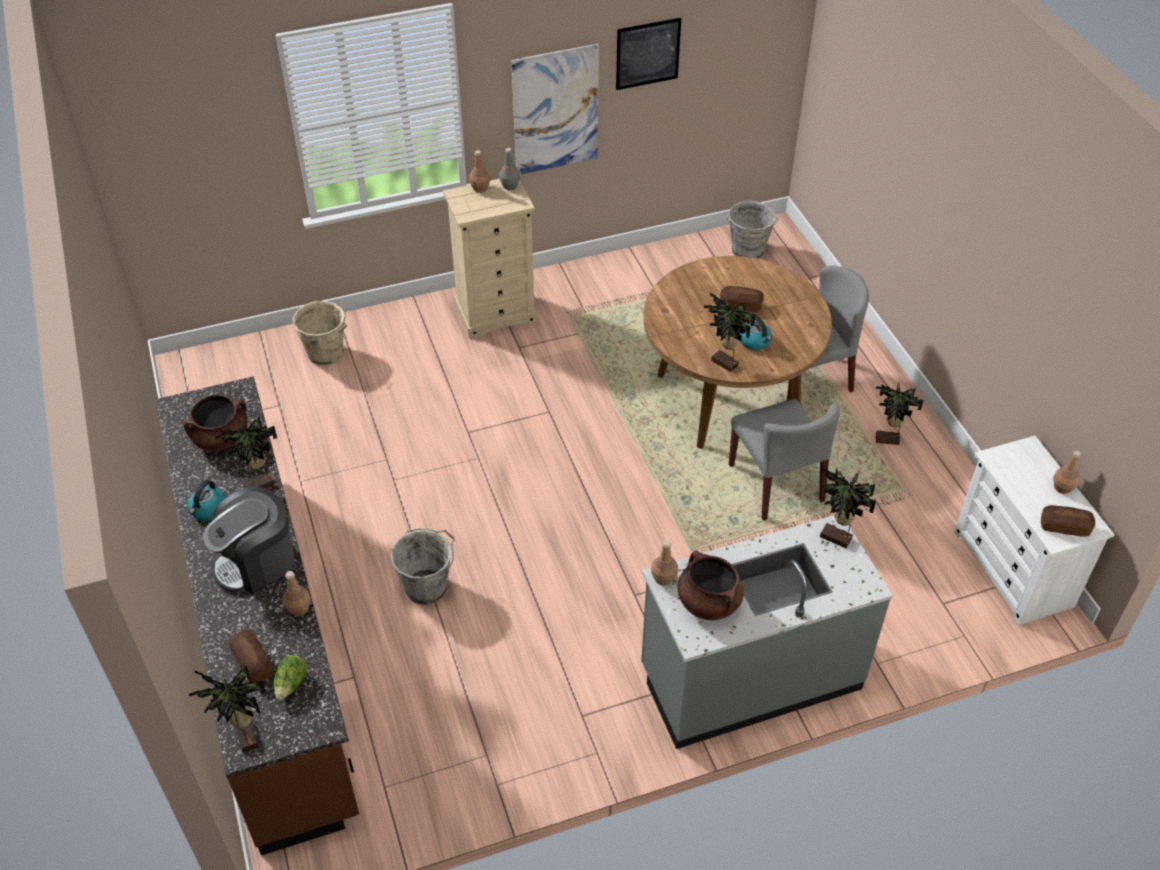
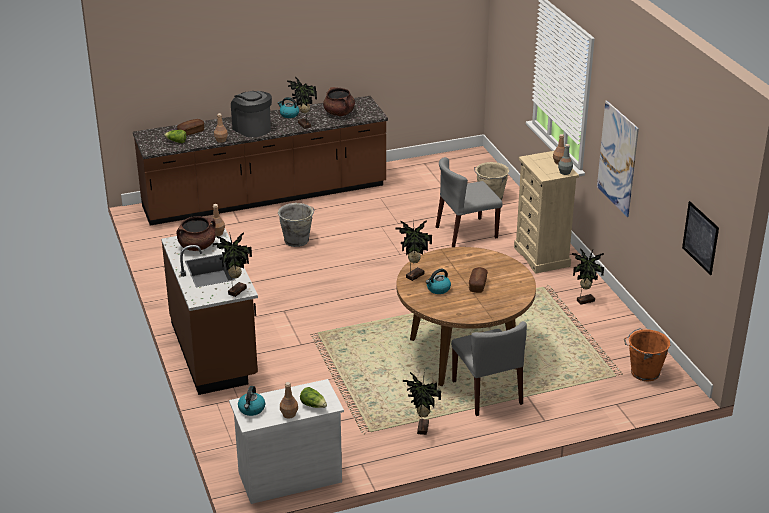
camera: 90 degrees right, 15 degrees down
potted plant [189,658,265,752] -> potted plant moved to [572,248,604,305]
picture [616,18,681,90] -> picture moved to [682,201,719,275]
grey counter [641,515,893,749] -> brown counter [161,229,258,395]
grey bucket [727,201,778,259] -> orange bucket [624,328,670,382]
grey chair [729,399,840,521] -> grey chair moved to [436,157,503,247]
bread [1041,505,1095,537] -> kettle [238,386,265,416]
none -> lettuce [300,387,327,408]

